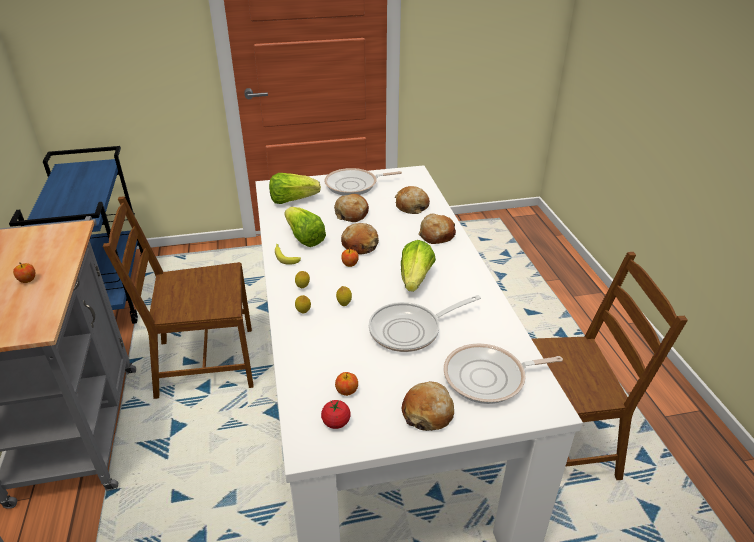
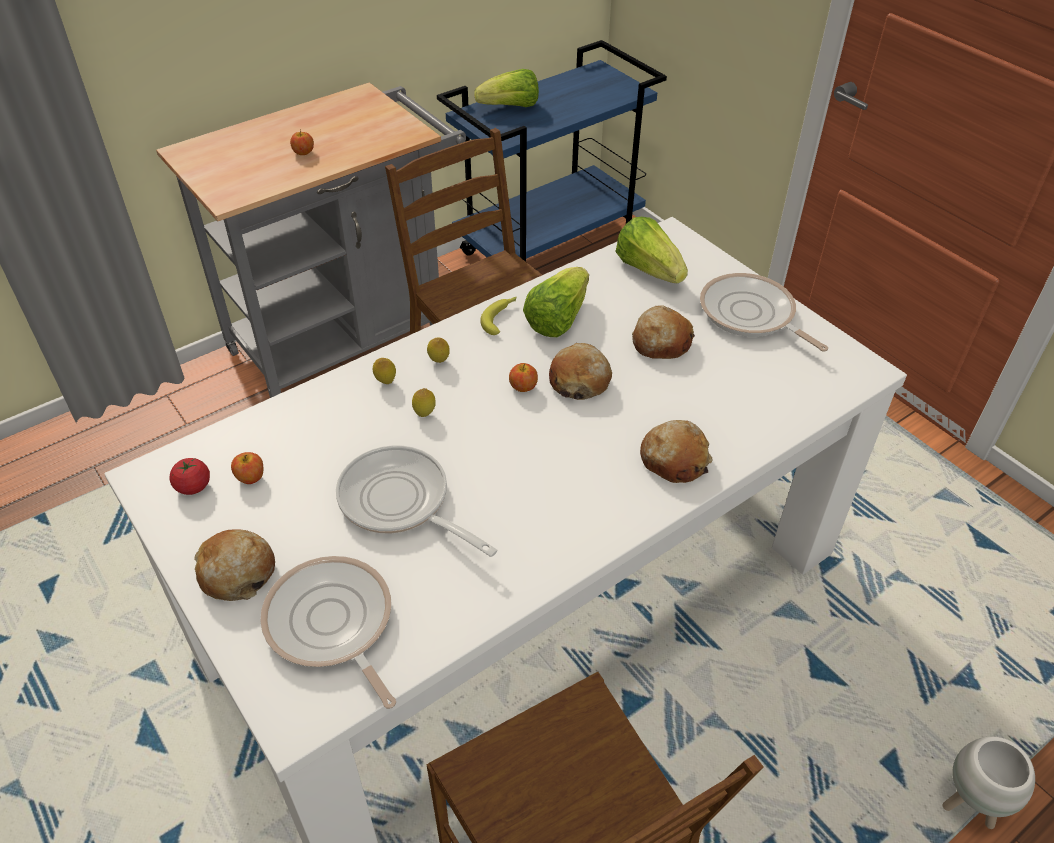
camera: 65 degrees right, 10 degrees up
bread [395,186,430,214] -> none
lettuce [401,240,436,292] -> lettuce moved to [474,69,539,107]
none -> white planter [942,737,1035,829]

